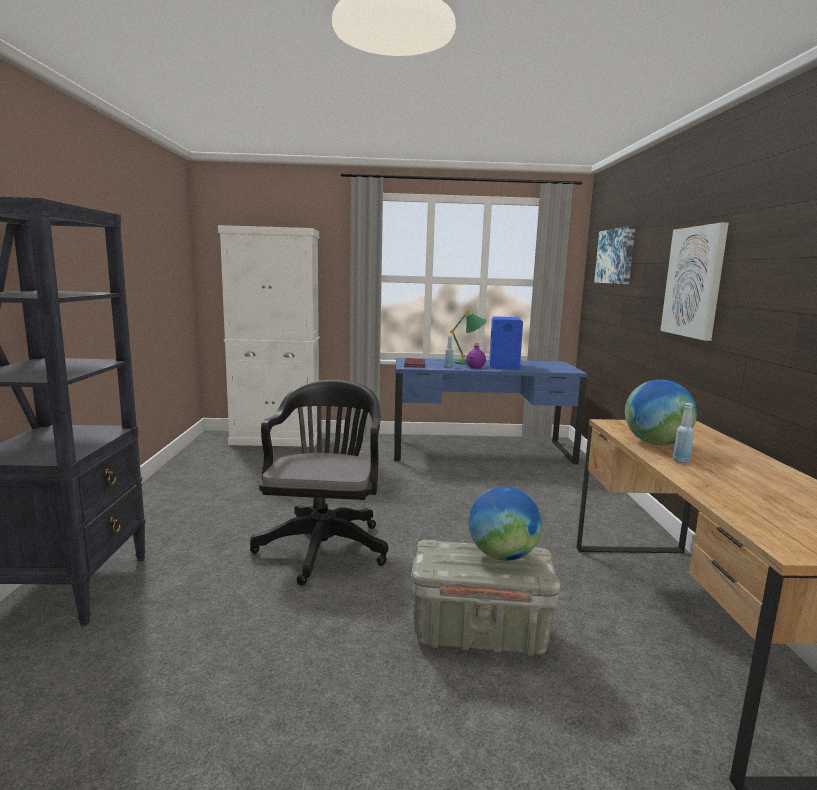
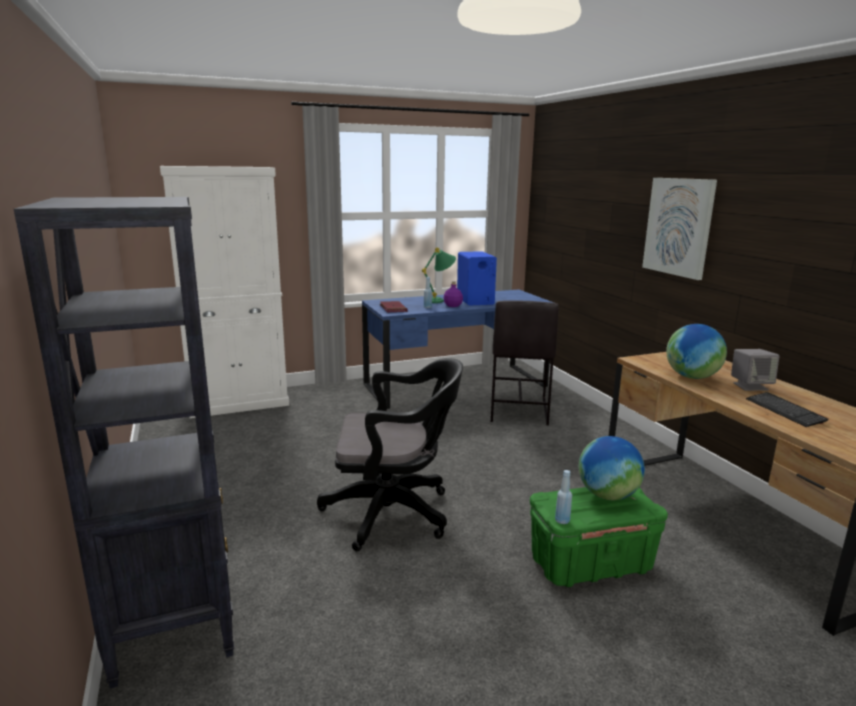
camera: 20 degrees left, 5 degrees up
black office chair [250,380,388,586] -> black office chair turned 105 degrees clockwise [317,358,463,551]
grey storage box [411,540,560,657] -> green storage box [530,487,668,587]
picture [594,226,636,284] -> none
blue bottle [673,403,694,463] -> blue bottle moved to [555,470,572,524]
none -> grey stool [491,301,559,426]
none -> grey speaker [731,349,780,391]
none -> keyboard [746,392,829,427]

